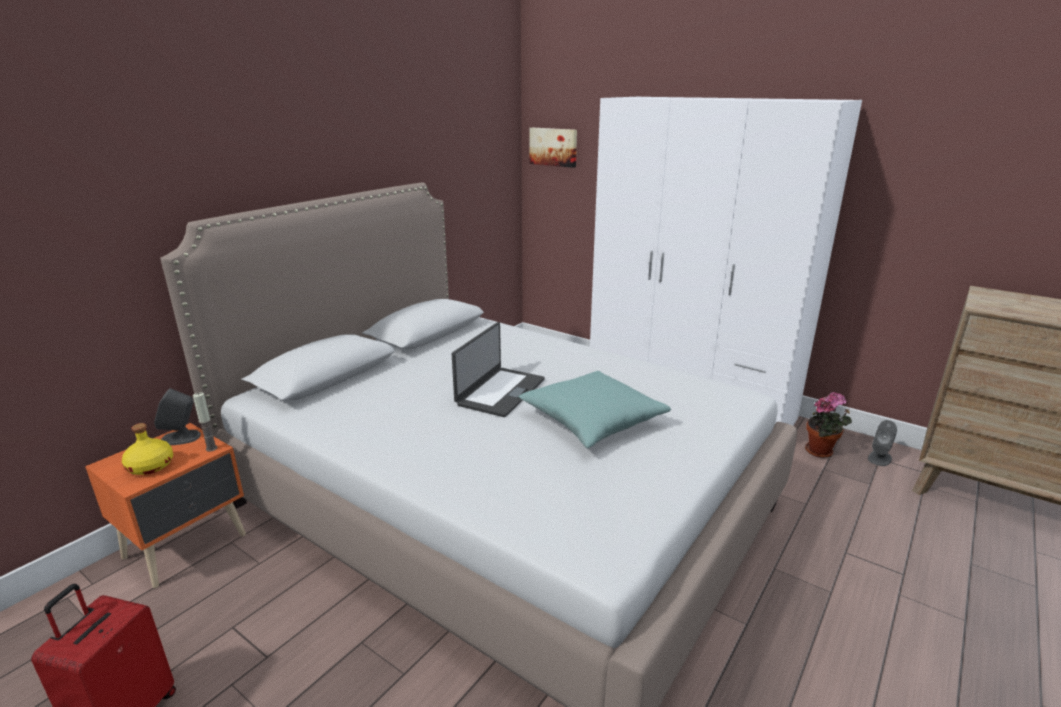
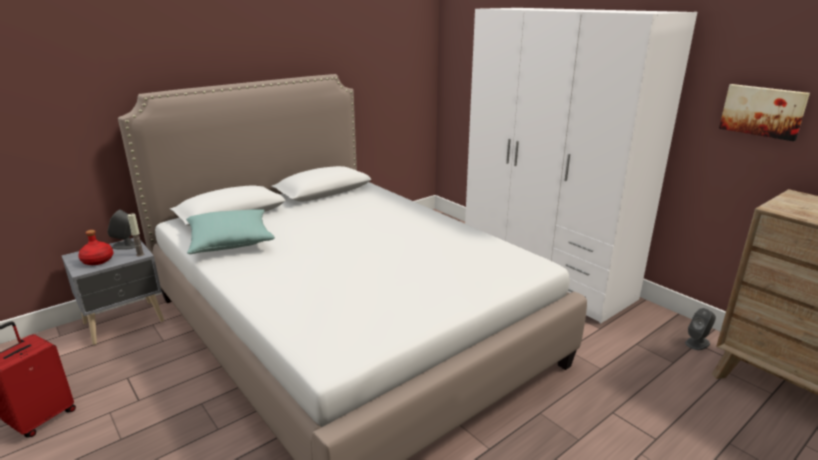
camera: 15 degrees right, 0 degrees up
orange nightstand [85,423,246,588] -> grey nightstand [62,238,164,345]
yellow bottle [122,423,173,475] -> red bottle [78,230,113,265]
laptop [452,322,545,417] -> none
turquoise pillow [519,371,671,448] -> turquoise pillow moved to [186,209,275,254]
picture [530,128,577,168] -> picture moved to [719,84,810,141]
potted plant [805,392,852,458] -> none

